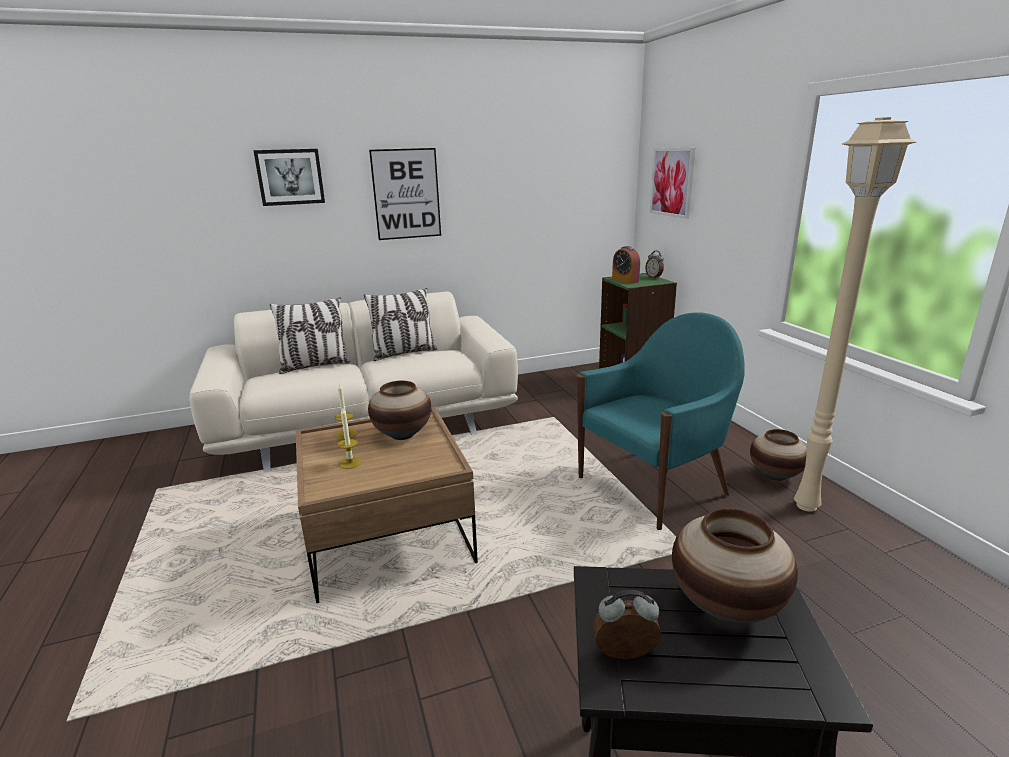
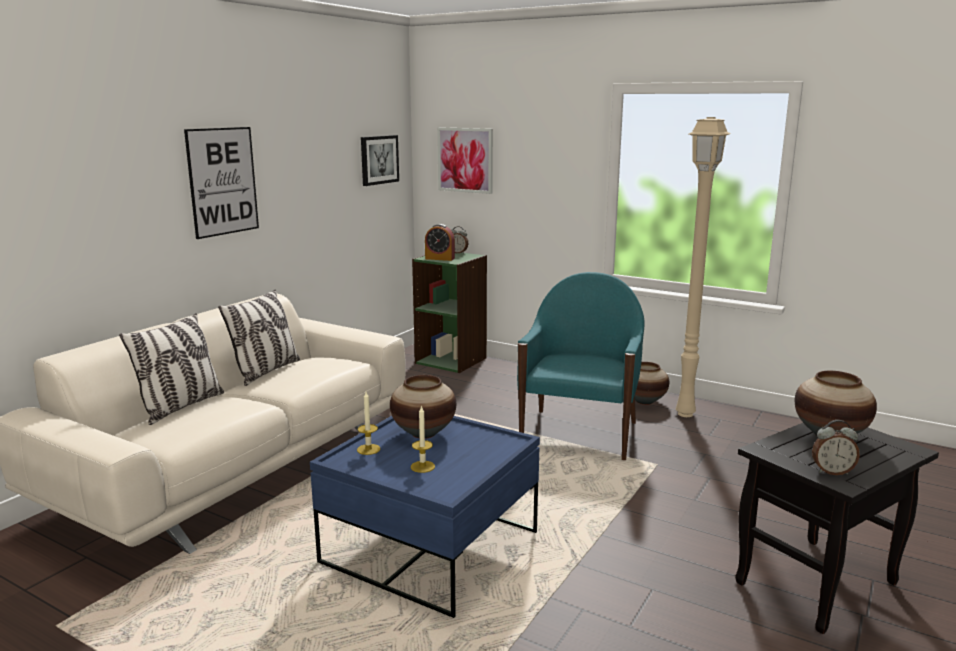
camera: 40 degrees left, 5 degrees down
picture [253,149,325,206] -> picture moved to [361,135,399,186]
brown coffee table [296,407,478,603] -> blue coffee table [310,416,540,618]
alarm clock [593,590,661,659] -> alarm clock turned 135 degrees counterclockwise [812,420,860,475]

